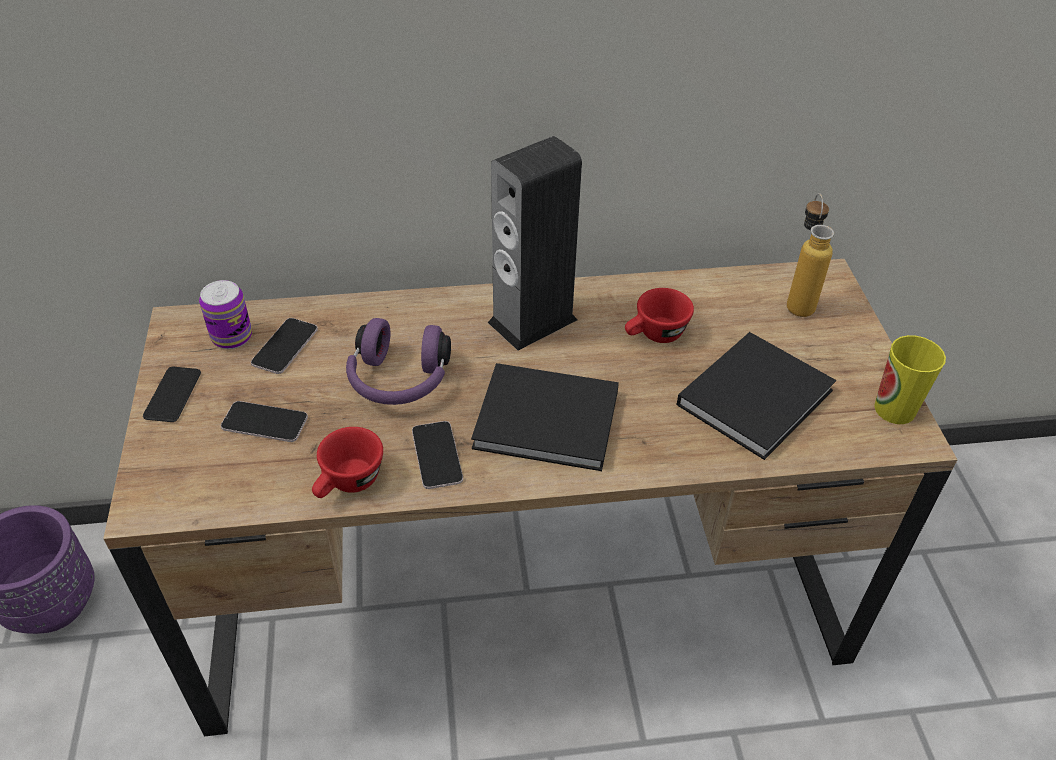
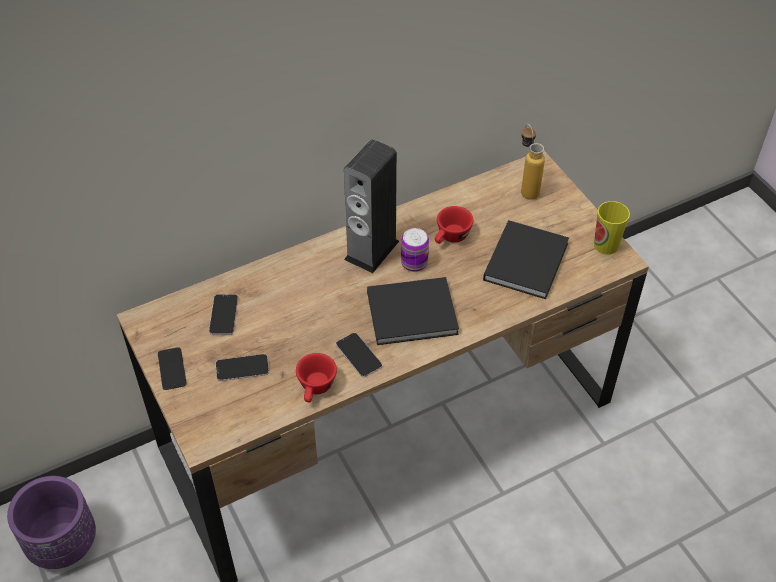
camera: 20 degrees left, 5 degrees up
can [199,280,252,349] -> can moved to [401,228,429,272]
purple headphones [346,318,451,405] -> none

